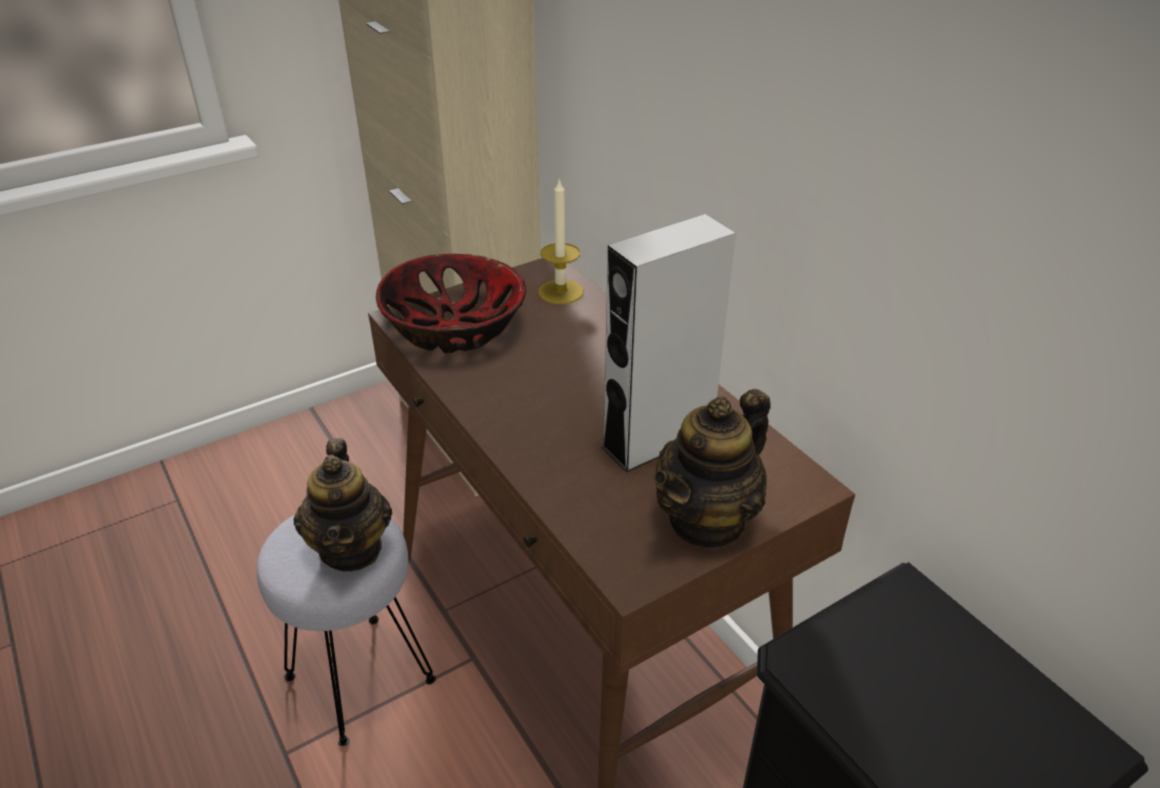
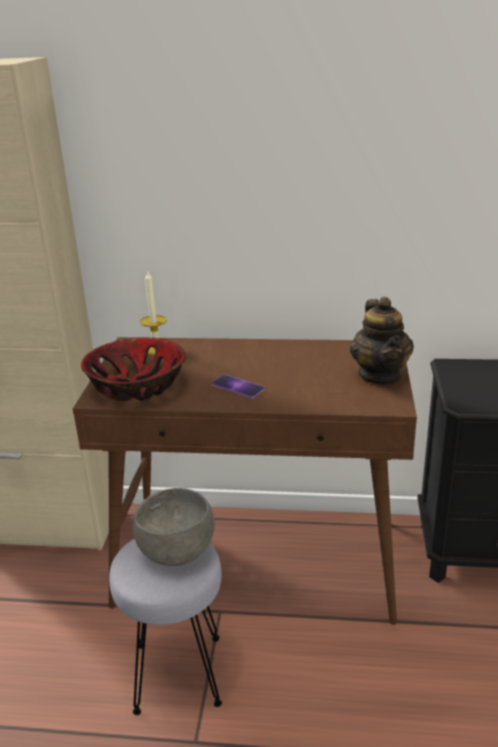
camera: 50 degrees left, 10 degrees down
teapot [293,438,392,571] -> grey bowl [133,488,215,566]
grey speaker [601,214,736,473] -> none
none -> phone [211,375,265,398]

